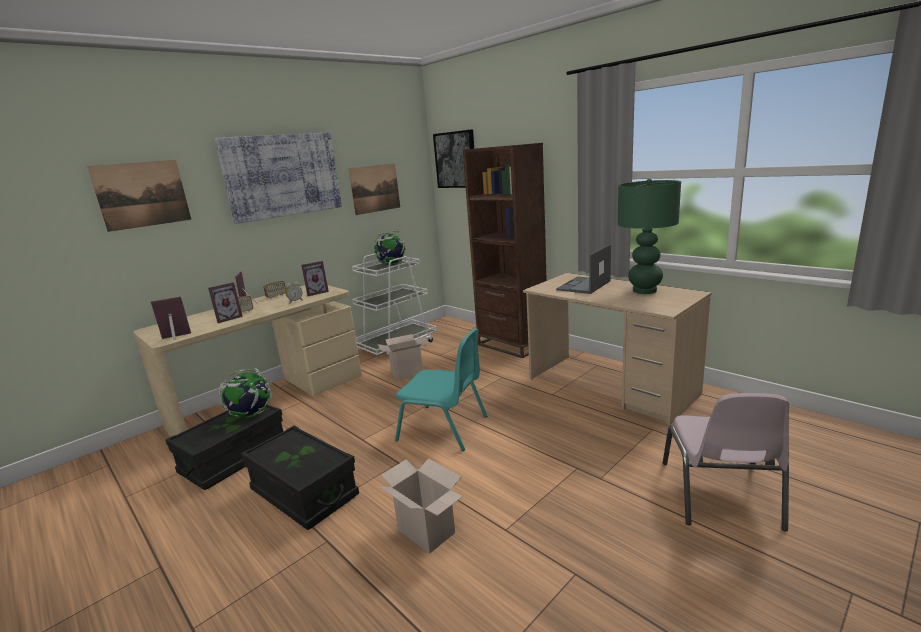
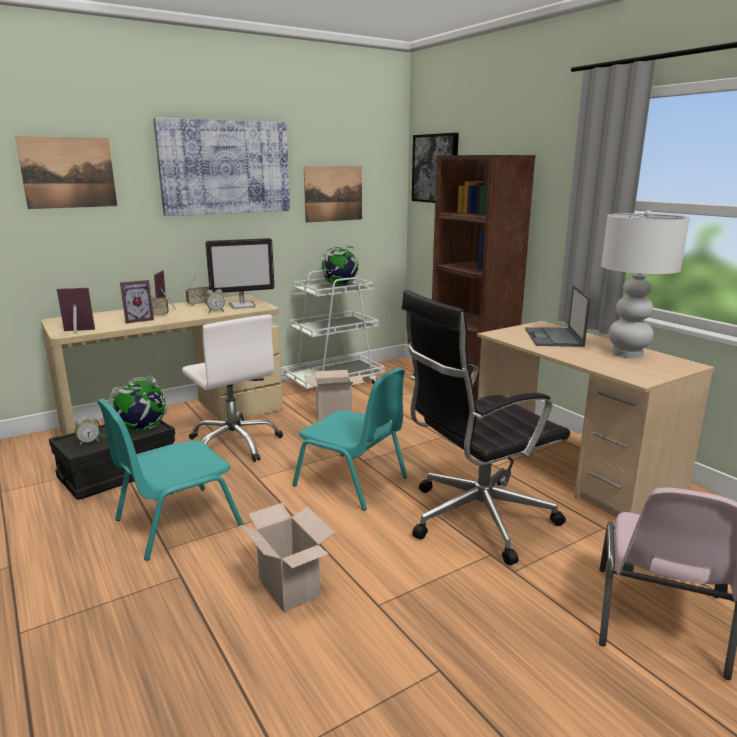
camera: 10 degrees right, 0 degrees up
black storage box [241,426,359,530] -> turquoise chair [97,398,243,561]
picture frame [301,261,329,296] -> monitor [205,238,275,309]
laptop [556,244,611,294] -> laptop turned 45 degrees counterclockwise [525,285,591,347]
green table lamp [618,179,681,294] -> white table lamp [601,210,690,358]
none -> alarm clock [75,416,99,446]
none -> white office chair [182,315,283,462]
none -> black office chair [402,290,570,565]

